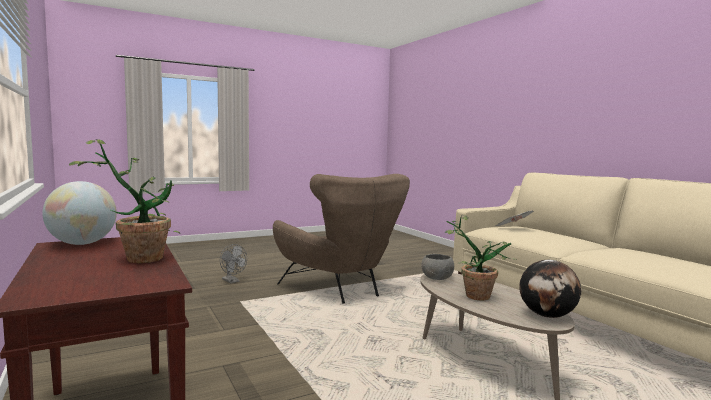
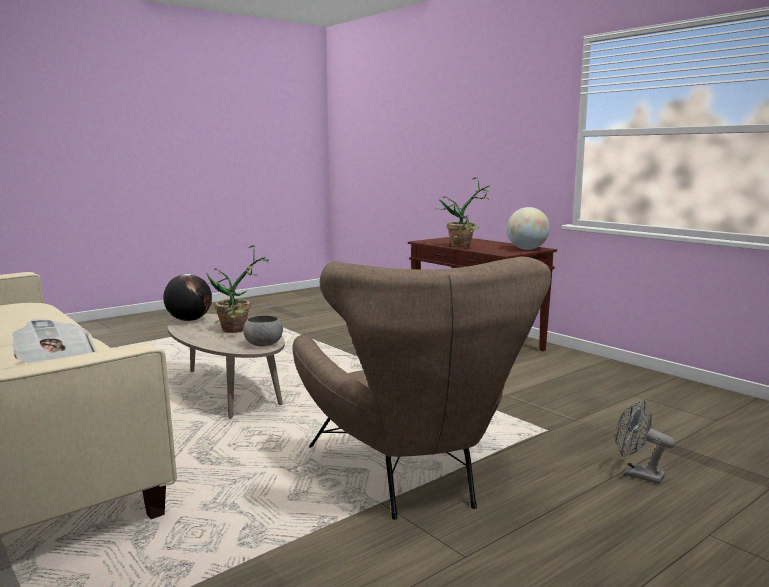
camera: 170 degrees right, 5 degrees up
brown armchair [273,174,410,304] -> brown armchair turned 150 degrees counterclockwise [293,257,551,520]

